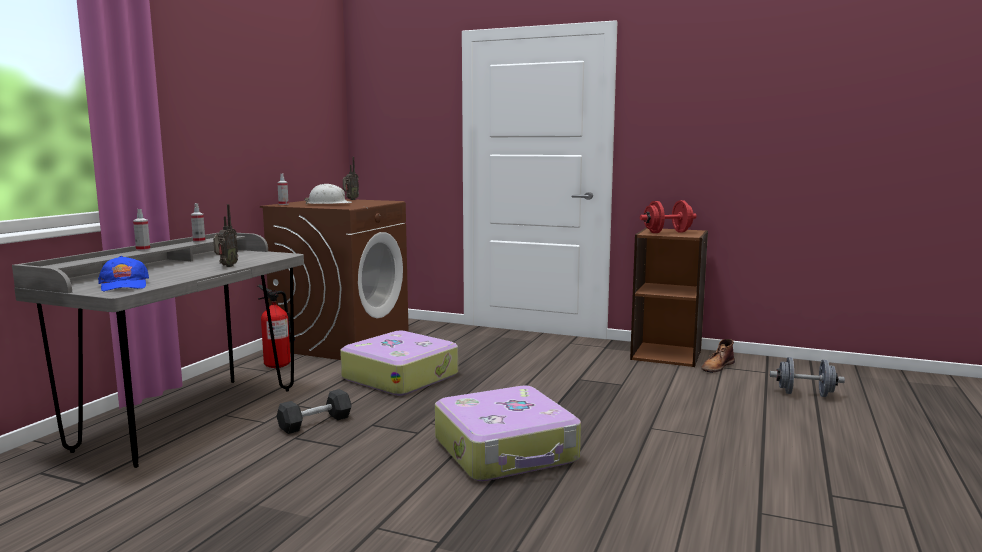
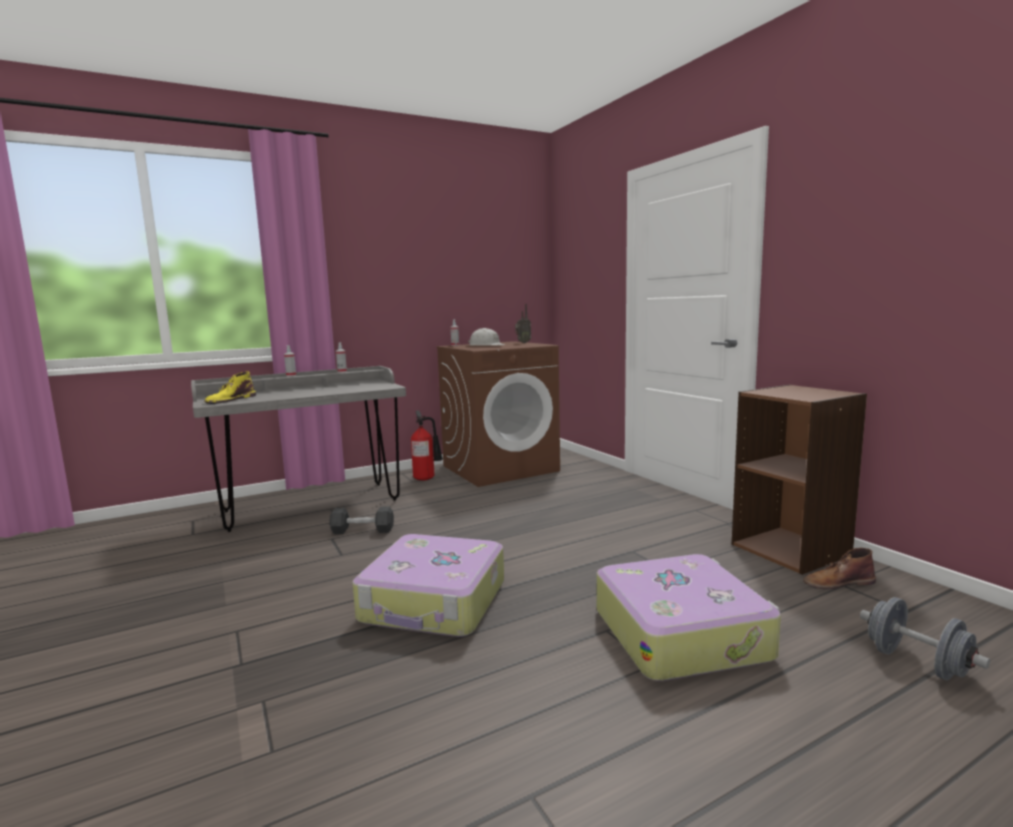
camera: 40 degrees right, 0 degrees up
blue cap [98,256,149,291] -> yellow boot [204,371,256,404]
radio [213,204,238,267] -> none
suitcase [340,331,458,396] -> suitcase moved to [596,554,781,681]
red dumbbell [640,200,696,233] -> none

